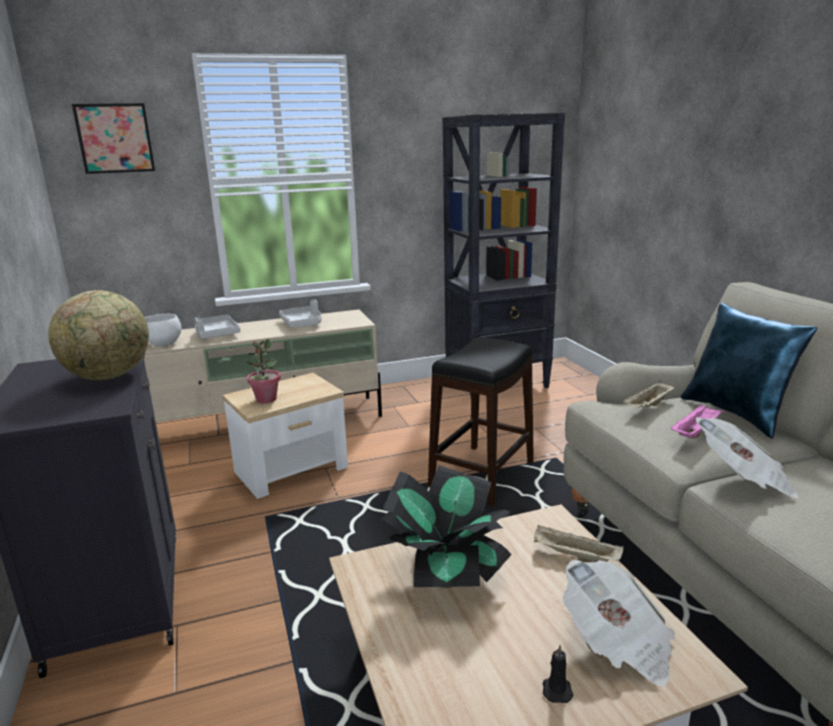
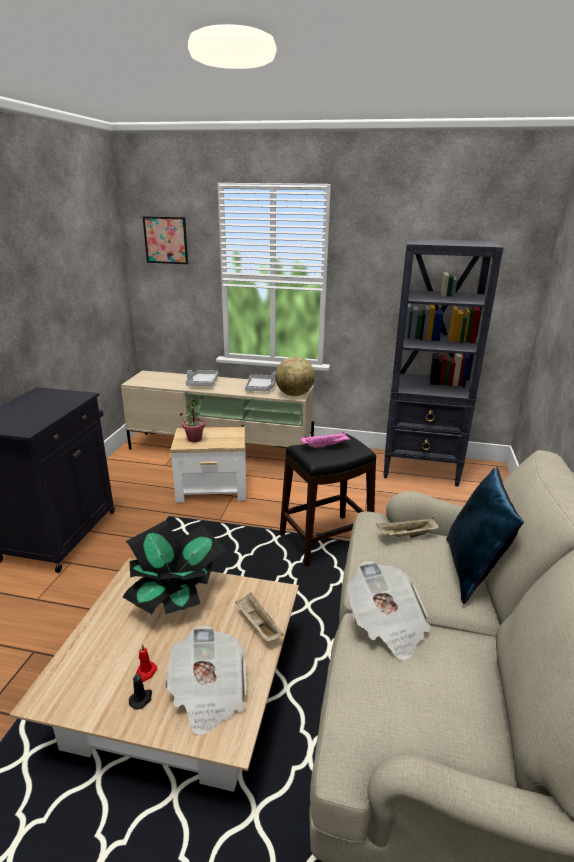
camera: 30 degrees right, 5 degrees up
globe [48,290,149,380] -> globe moved to [275,357,315,396]
white bowl [145,314,182,347] -> none
pink tray [670,403,725,439] -> pink tray moved to [301,432,351,449]
none -> red candle [136,644,157,682]

